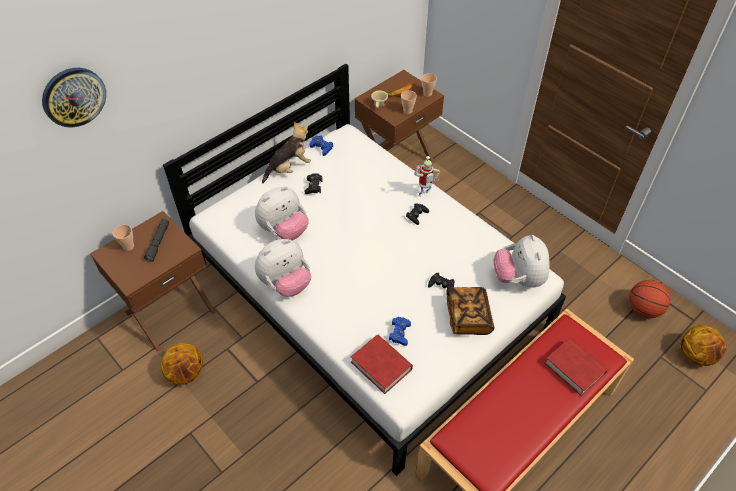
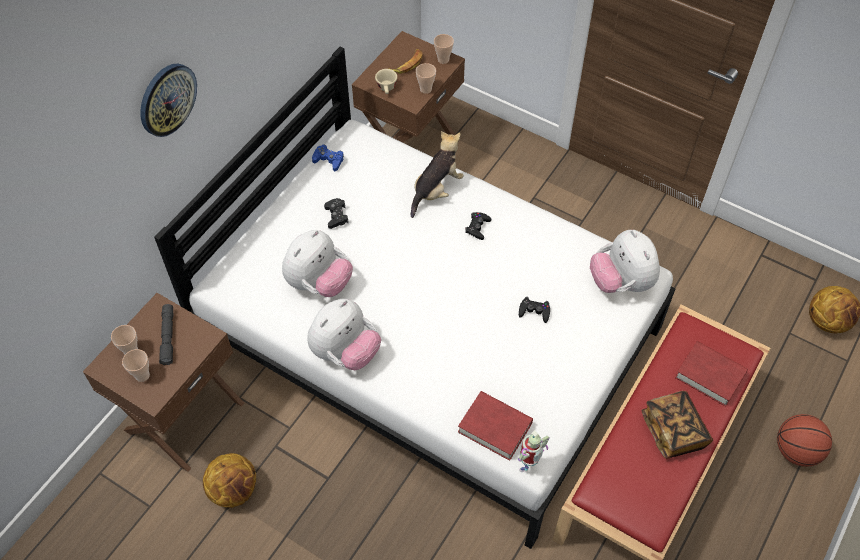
camera: 15 degrees left, 5 degrees up
wall clock [42,68,106,128] -> wall clock moved to [140,64,197,137]
plush toy [262,122,311,183] -> plush toy moved to [411,131,464,218]
blue game controller [389,317,411,346] -> none
toy robot [414,156,440,197] -> toy robot moved to [518,430,550,472]
book [447,287,494,335] -> book moved to [642,391,713,459]
basketball [629,280,671,318] -> basketball moved to [777,414,832,467]
none -> cup [122,349,150,382]

